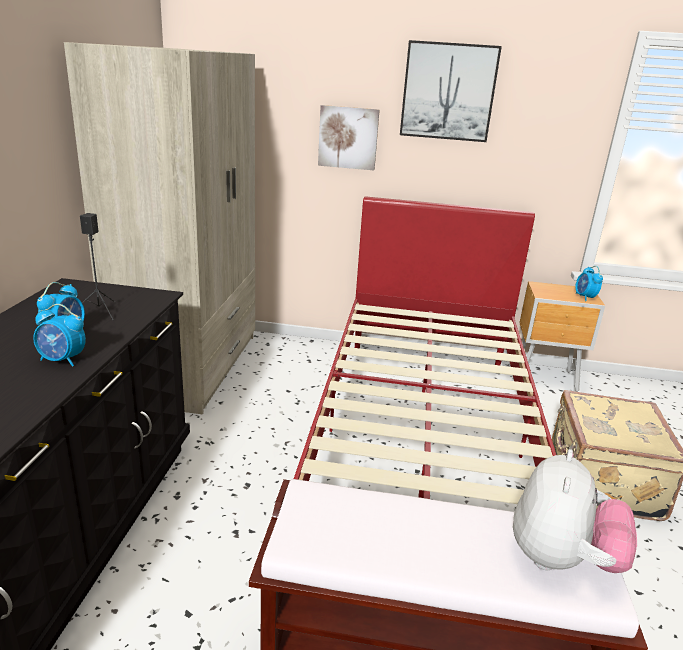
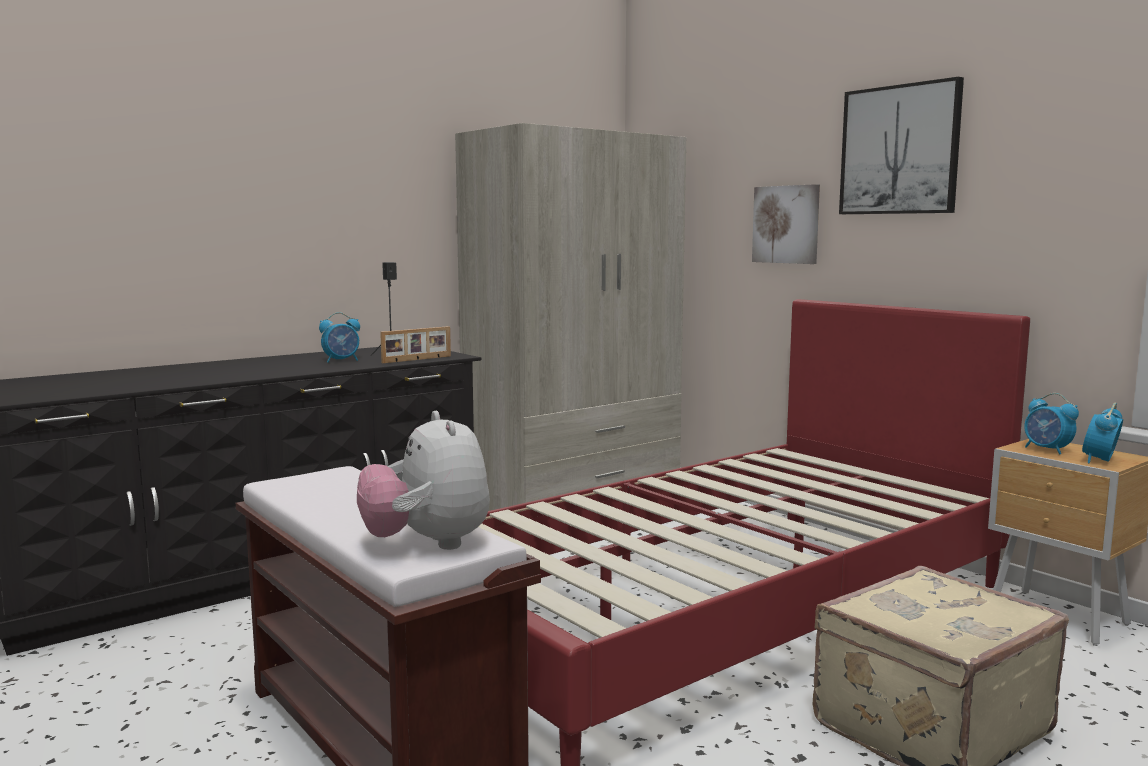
camera: 45 degrees right, 15 degrees down
alarm clock [33,304,86,367] -> alarm clock moved to [1024,393,1079,455]
plush toy [513,449,637,573] -> plush toy turned 90 degrees clockwise [357,411,490,550]
none -> picture frame [380,326,451,363]

